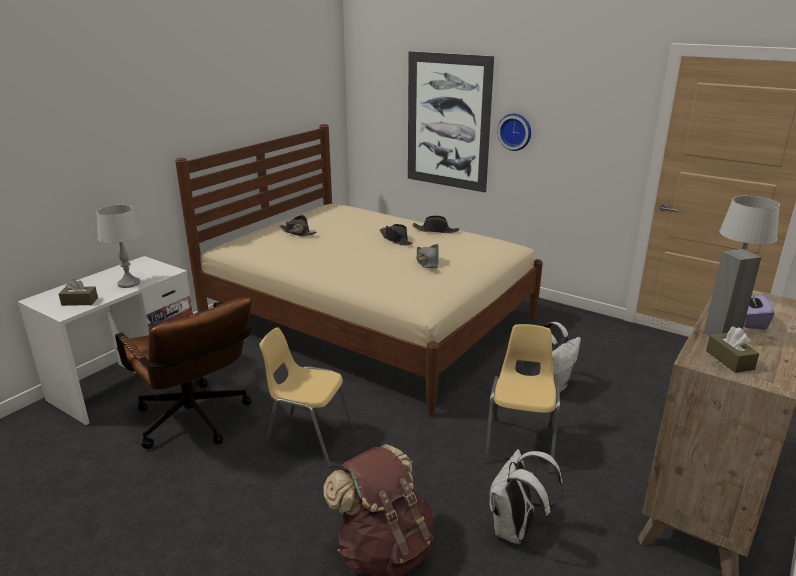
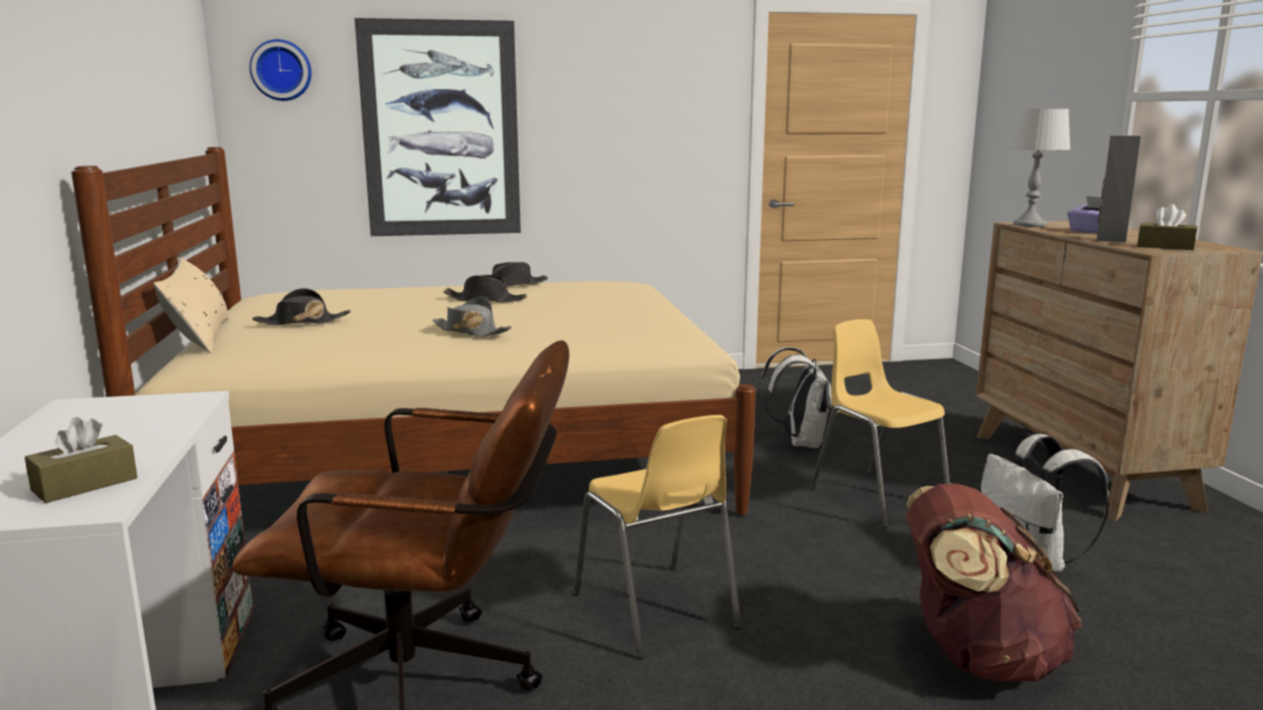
camera: 45 degrees left, 10 degrees down
grey table lamp [97,205,141,288] -> none
yellow chair [259,327,354,468] -> yellow chair turned 90 degrees counterclockwise [574,415,741,659]
grey hat [416,244,439,268] -> grey hat moved to [433,296,512,337]
wall clock [497,113,531,151] -> wall clock moved to [249,39,312,101]
none -> beige pillow [153,257,229,353]

